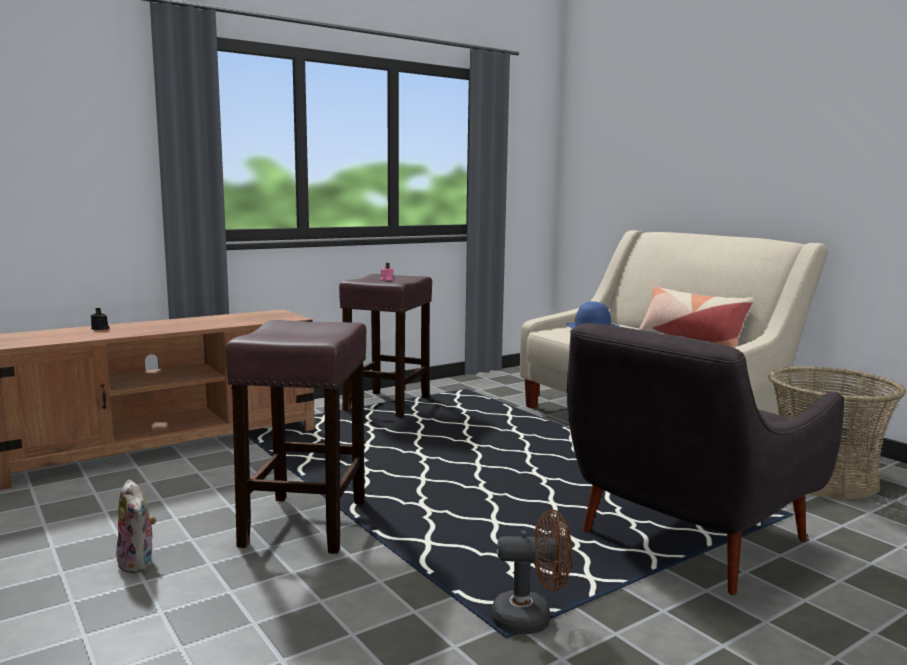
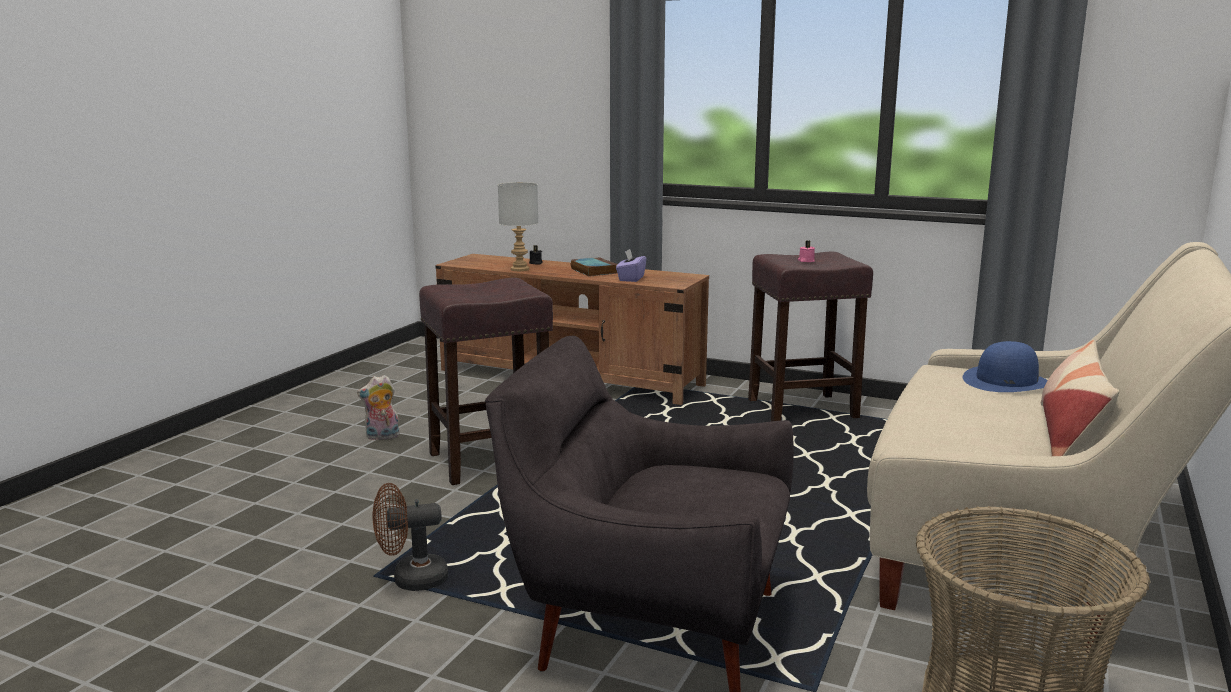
camera: 60 degrees right, 5 degrees up
plush toy [116,479,156,573] -> plush toy turned 45 degrees clockwise [357,375,400,440]
brown fan [492,509,572,634] -> brown fan turned 105 degrees clockwise [373,483,448,591]
none -> grey table lamp [498,182,538,271]
none -> book [571,257,618,277]
none -> purple tissue box [616,249,646,282]

